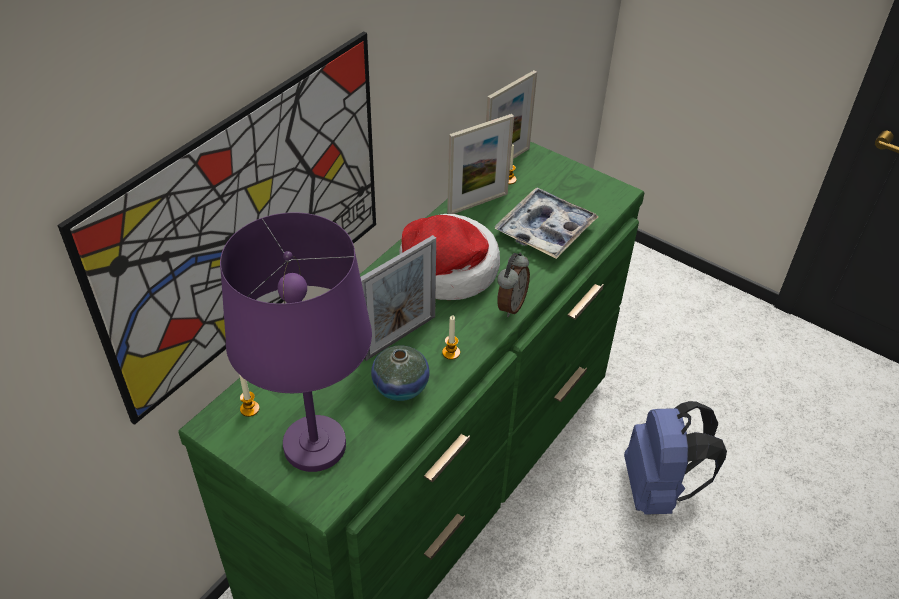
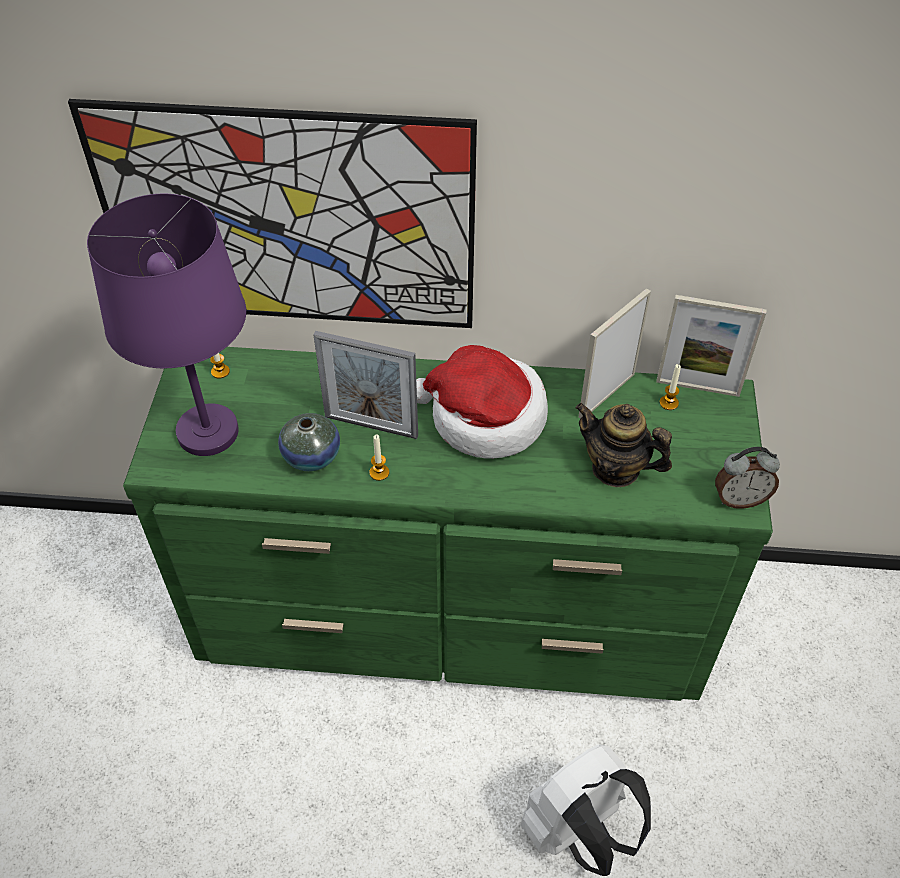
camera: 60 degrees right, 5 degrees up
picture frame [447,114,514,214] -> picture frame turned 105 degrees clockwise [579,288,651,419]
tray [494,188,599,259] -> teapot [575,403,672,487]
alarm clock [497,253,530,317] -> alarm clock moved to [715,447,780,509]
blue backpack [624,401,727,515] -> white backpack [520,744,651,876]

